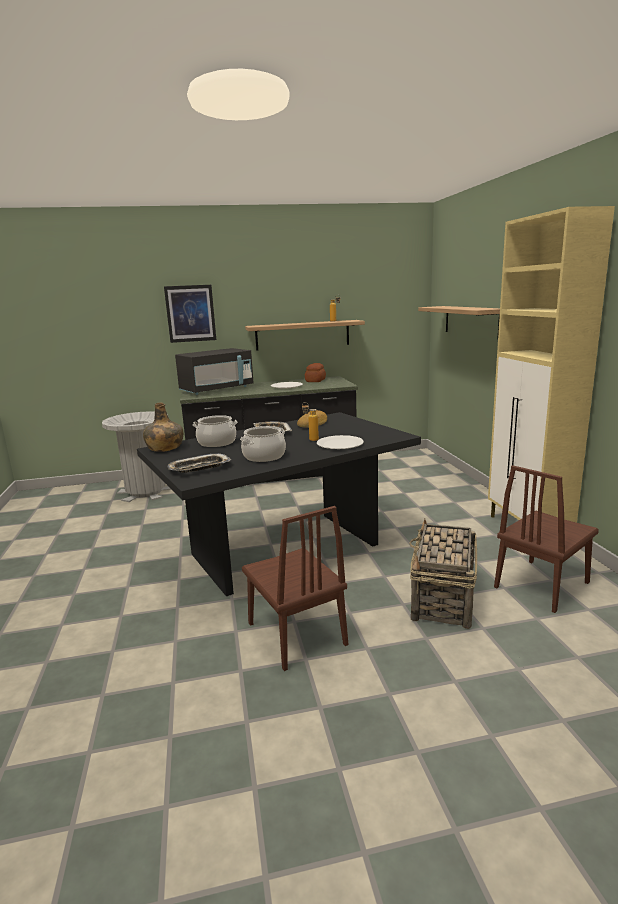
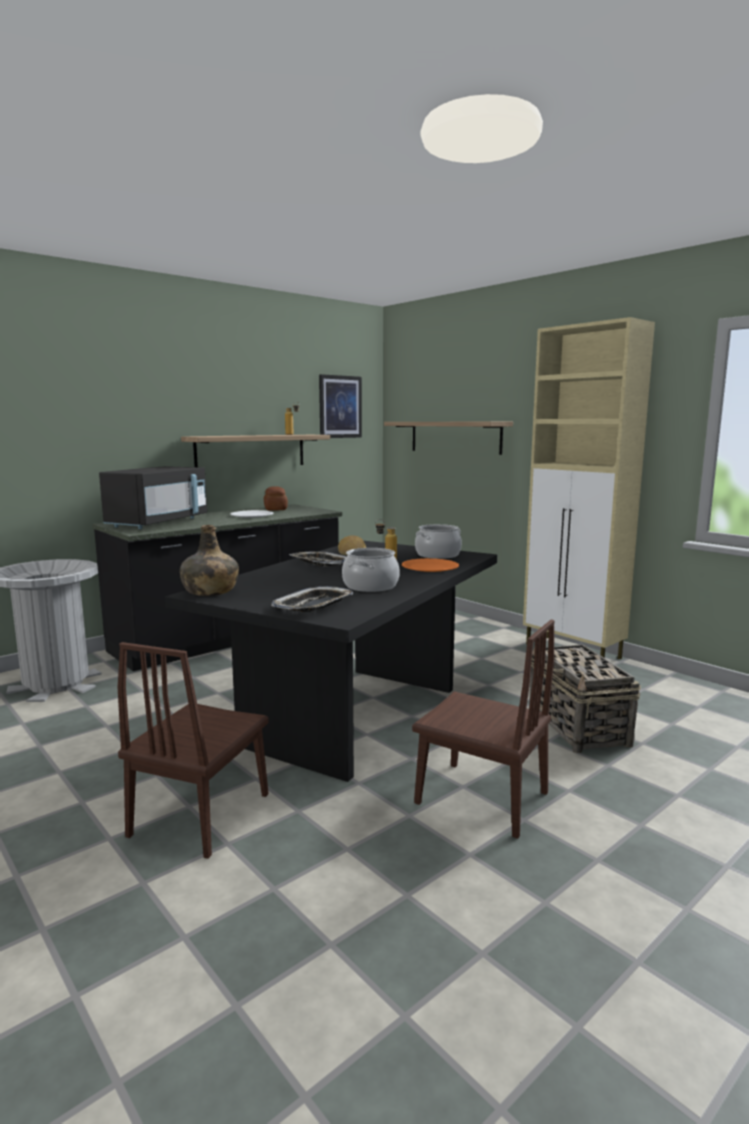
camera: 30 degrees left, 5 degrees down
picture [164,285,216,343] -> picture moved to [319,374,362,438]
cooking pot [193,415,238,447] -> cooking pot moved to [415,524,462,559]
white plate [317,435,364,449] -> orange plate [402,558,459,572]
brown chair [494,465,599,613] -> brown chair moved to [118,642,269,859]

